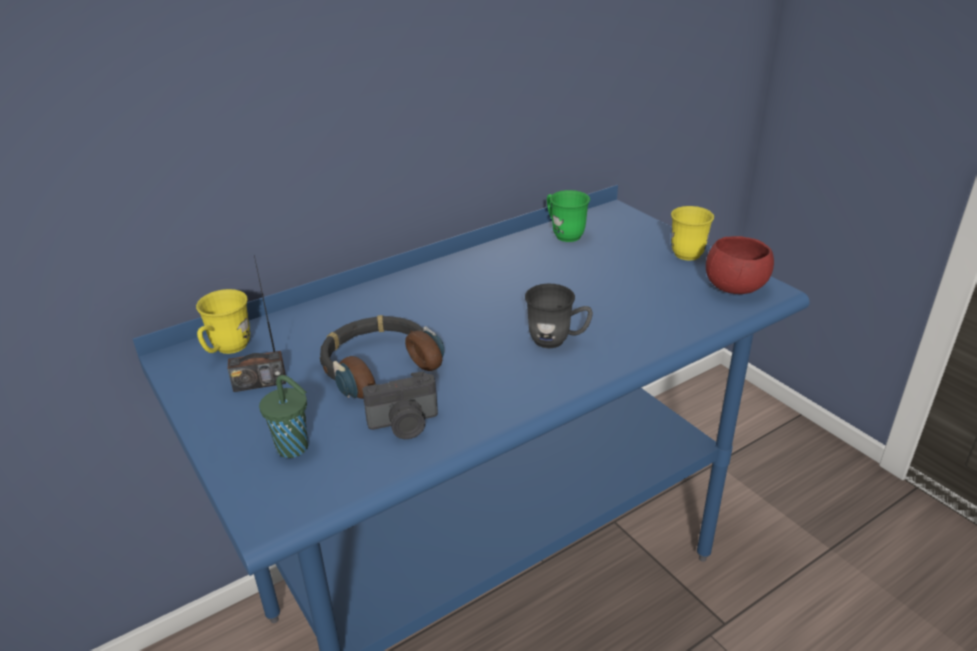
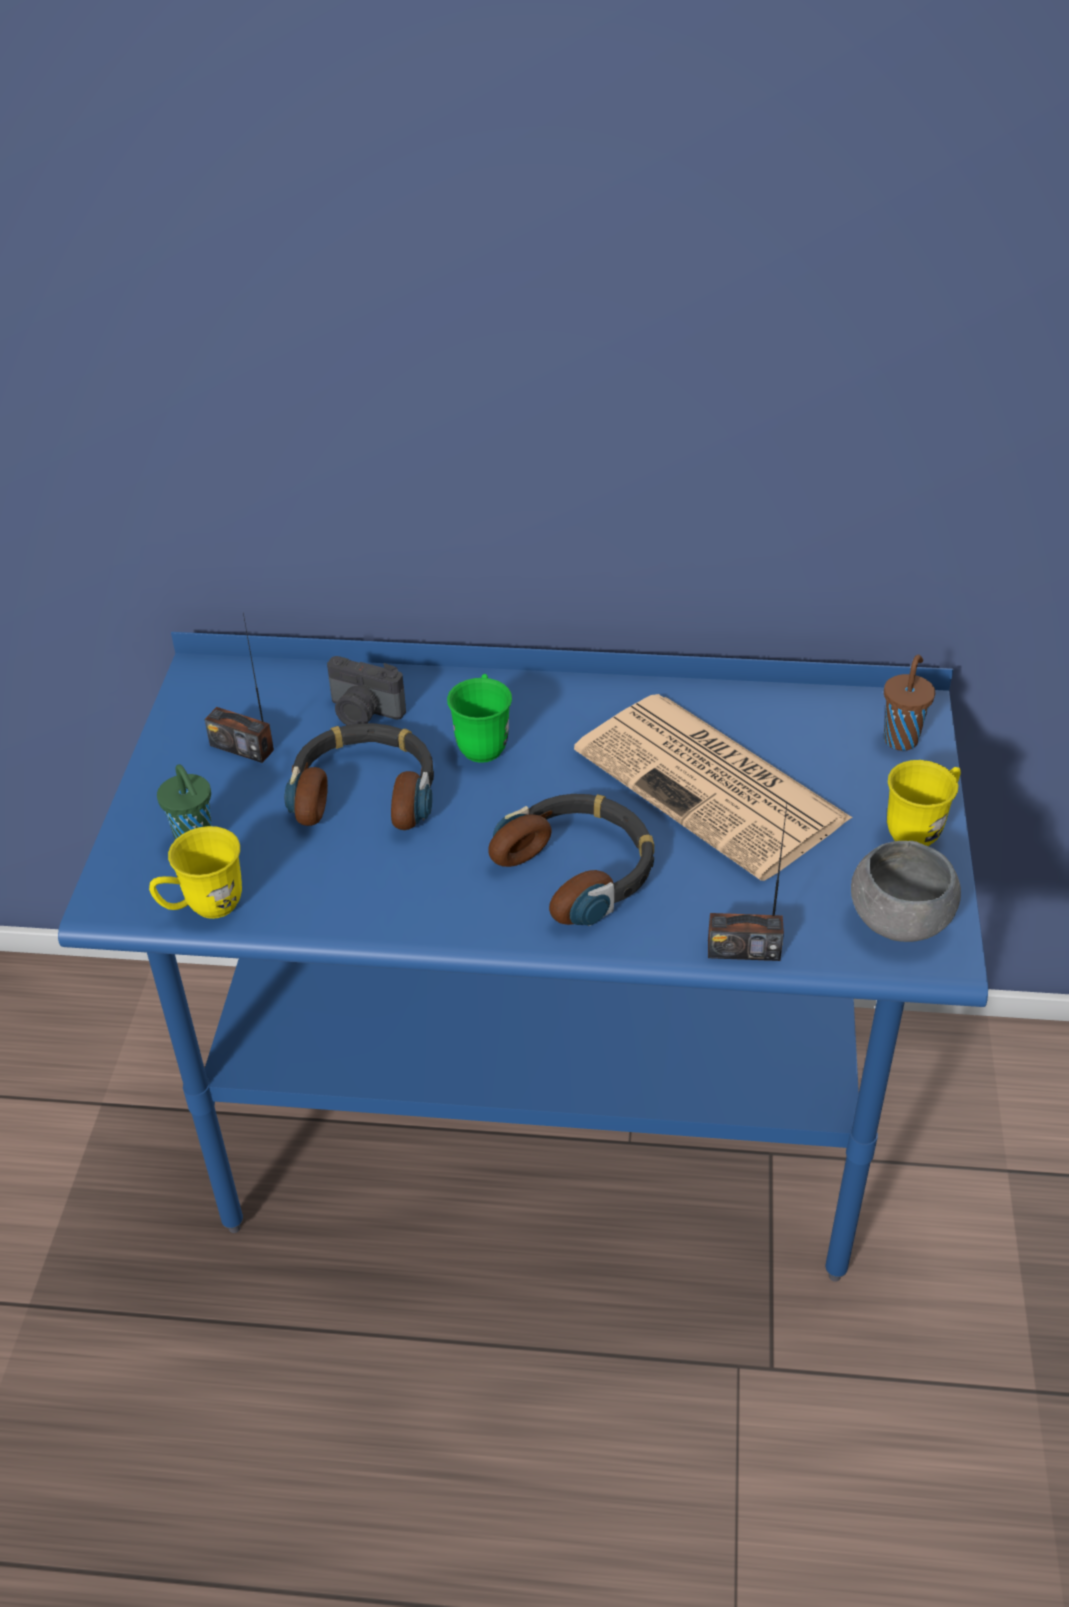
camera: 40 degrees right, 10 degrees up
yellow mug [196,289,250,354] -> yellow mug moved to [149,826,242,919]
camera [362,371,438,439] -> camera moved to [327,656,406,725]
grey mug [525,284,593,348] -> headphones [488,794,654,926]
green mug [547,190,590,242] -> green mug moved to [447,674,512,763]
red bowl [706,236,774,294] -> grey bowl [851,841,961,942]
none -> newspaper [574,694,853,881]
none -> radio [708,805,787,961]
none -> brown cup [884,655,935,751]

